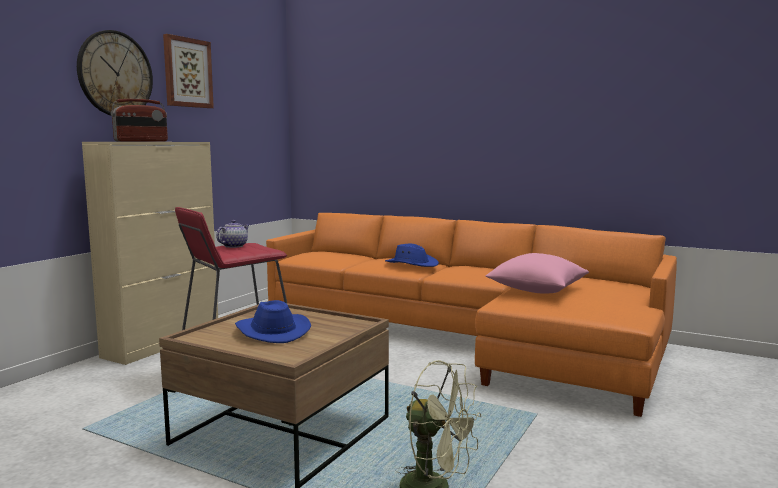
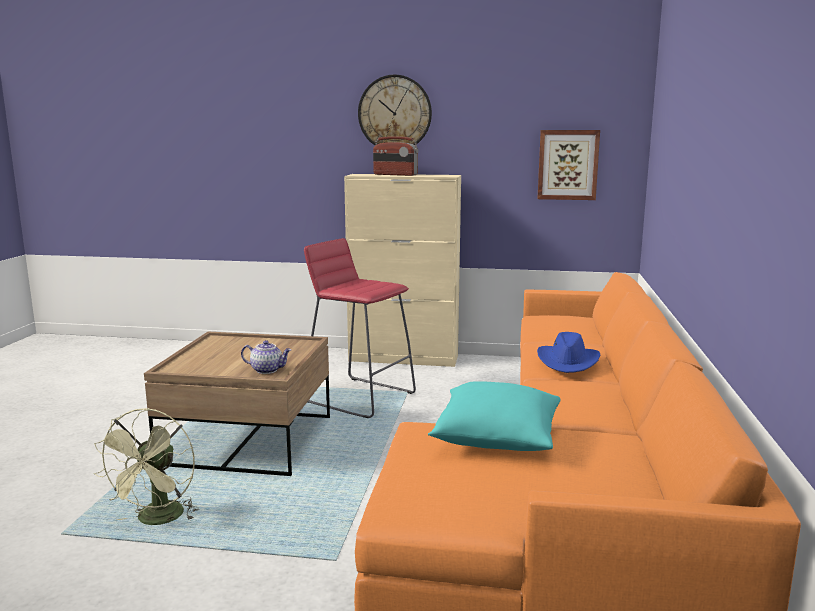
camera: 70 degrees right, 5 degrees up
picture [163,34,214,108] -> picture moved to [537,130,600,200]
teapot [216,220,250,248] -> teapot moved to [241,340,291,374]
blue hat [235,300,311,343] -> none
pink pillow [486,253,589,294] -> turquoise pillow [428,381,560,451]

